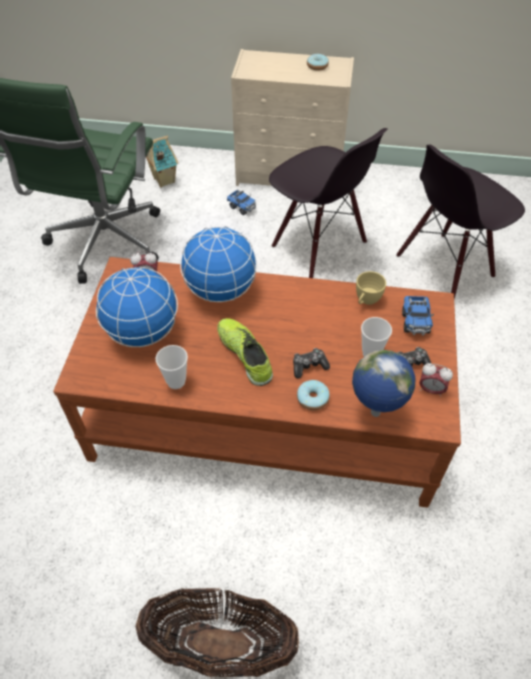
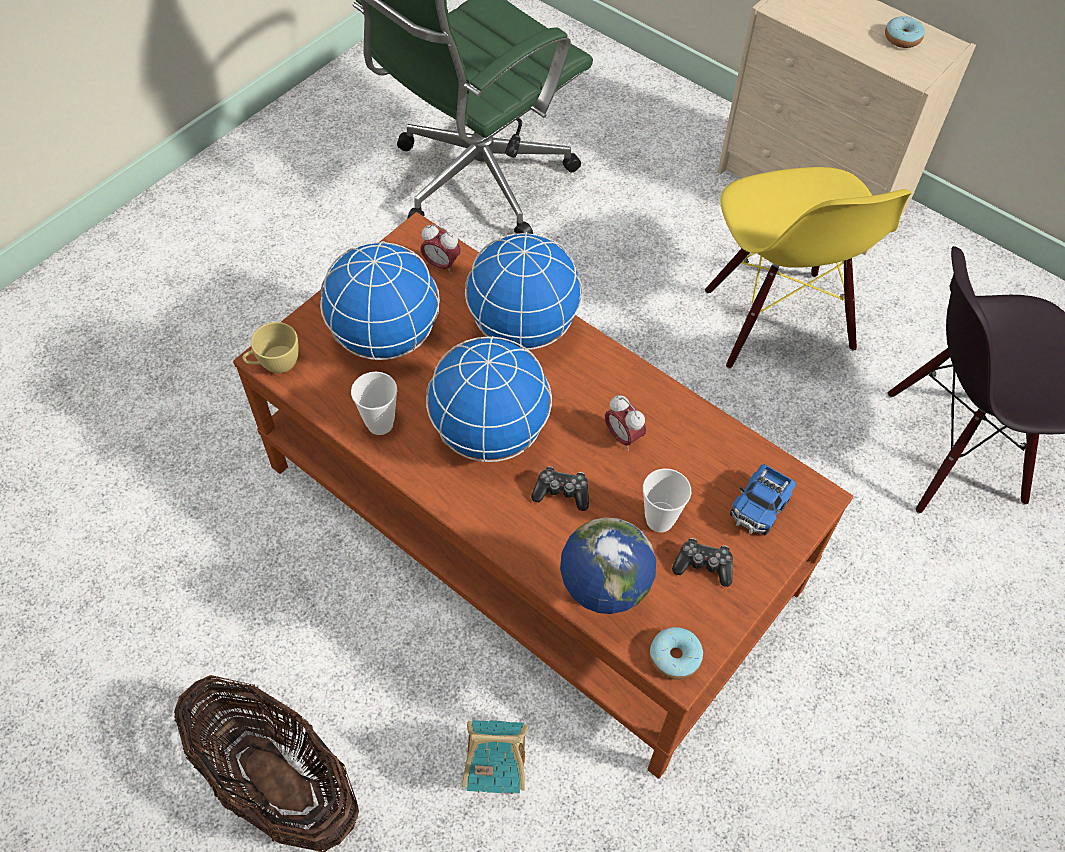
camera: 30 degrees right, 5 degrees up
toy house [146,136,178,187] -> toy house moved to [462,720,528,794]
shoe [217,318,273,386] -> globe [426,336,552,462]
toy truck [227,190,256,215] -> none
black chair [269,128,388,278] -> yellow chair [705,167,912,369]
donut [297,380,330,410] -> donut moved to [650,627,703,680]
yellow cup [356,271,386,305] -> yellow cup moved to [242,322,299,373]
alarm clock [420,363,453,397] -> alarm clock moved to [605,395,646,451]

